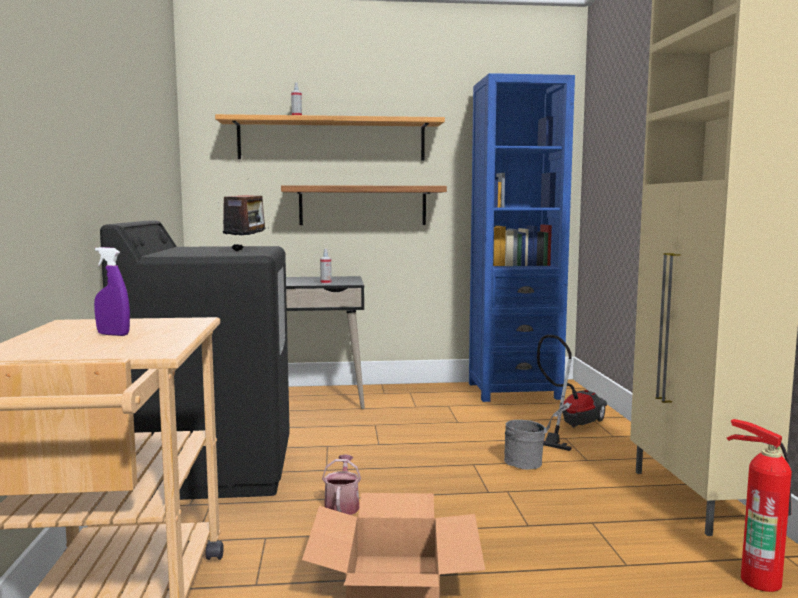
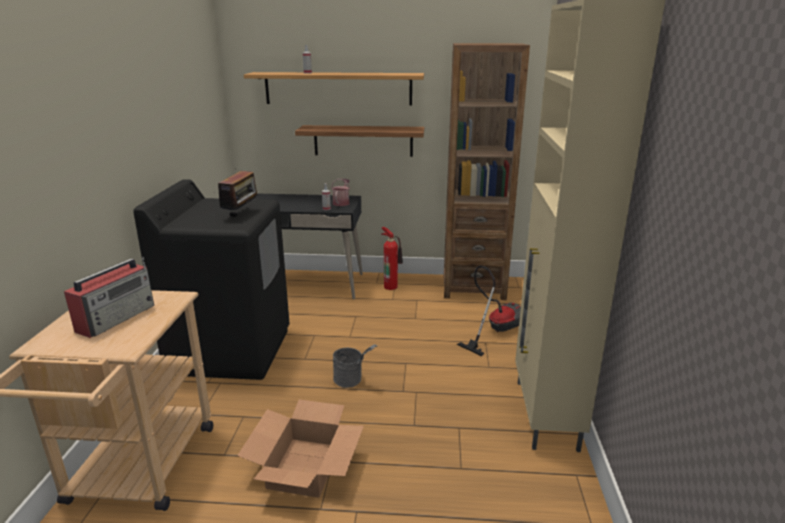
camera: 10 degrees right, 15 degrees up
purple spray bottle [94,247,130,336] -> radio [64,257,154,338]
watering can [322,454,361,515] -> watering can moved to [331,179,350,206]
blue bookcase [469,73,575,402] -> brown bookcase [444,43,530,300]
grey bucket [504,403,572,470] -> grey bucket moved to [333,344,377,388]
fire extinguisher [727,419,792,592] -> fire extinguisher moved to [381,227,403,290]

